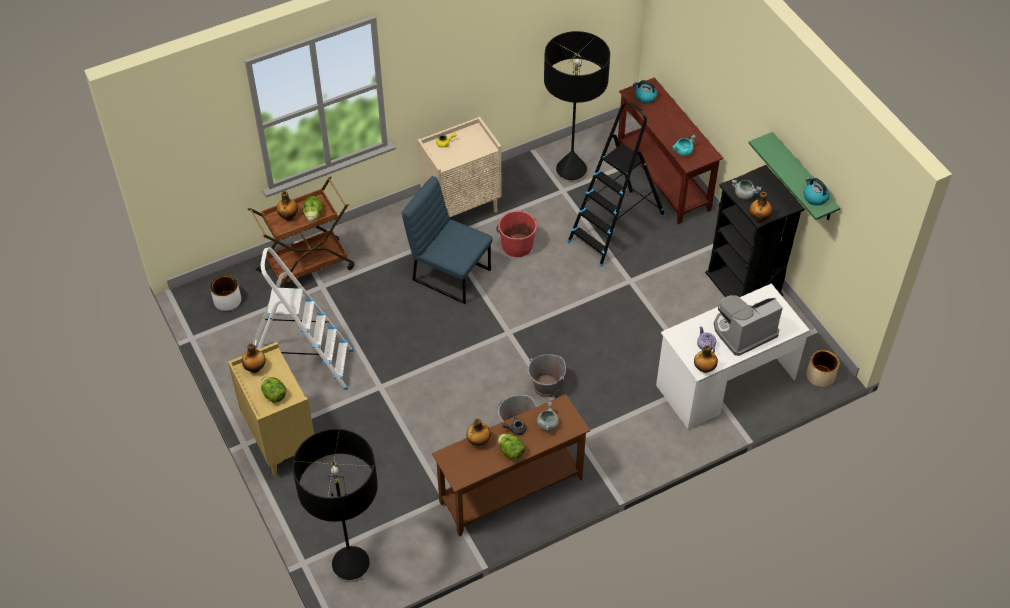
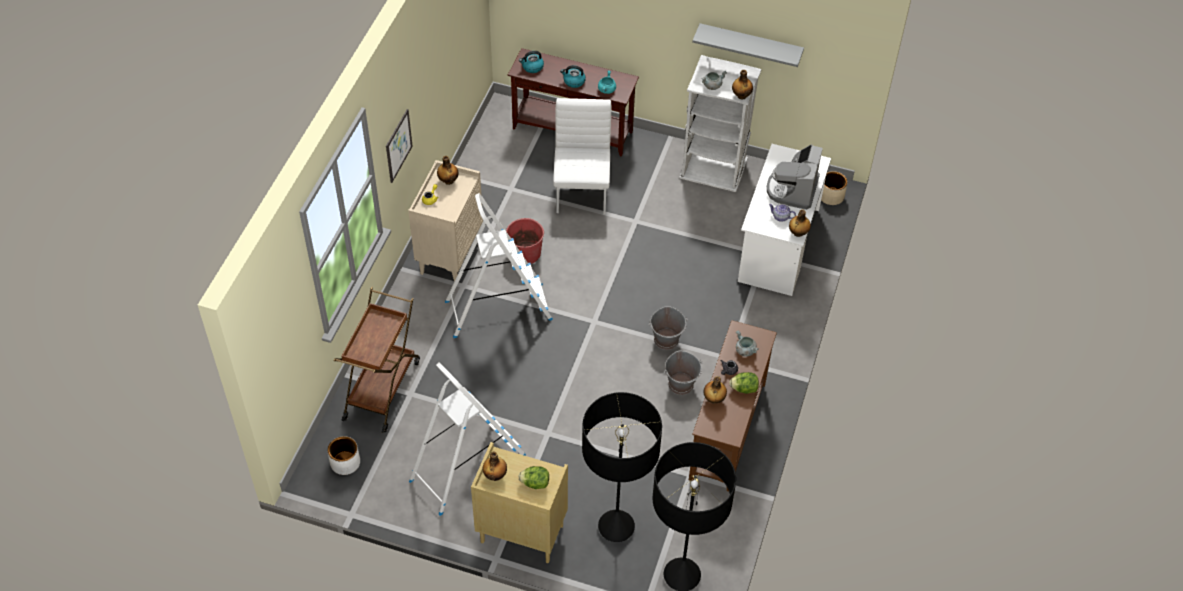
camera: 45 degrees left, 0 degrees up
bottle [277,191,298,221] -> bottle moved to [437,156,458,185]
lettuce [303,196,323,221] -> none
blue chair [402,176,493,304] -> white step ladder [445,193,553,338]
black floor lamp [544,31,610,180] -> black floor lamp moved to [582,392,662,542]
black step ladder [567,102,665,267] -> white chair [553,98,611,214]
black bookcase [705,165,804,297] -> white bookcase [679,55,762,192]
green shelf [749,132,840,220] -> grey shelf [692,23,804,67]
kettle [804,177,830,205] -> kettle moved to [560,65,586,88]
none -> picture [386,109,413,183]

